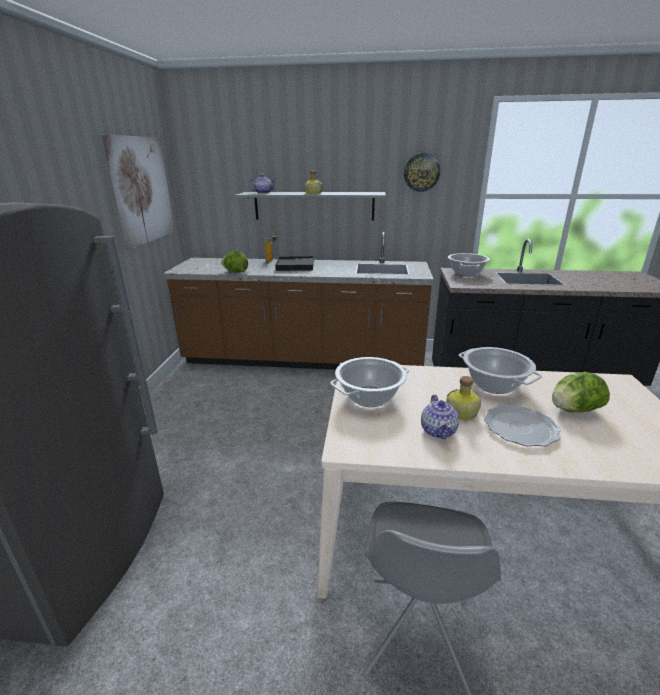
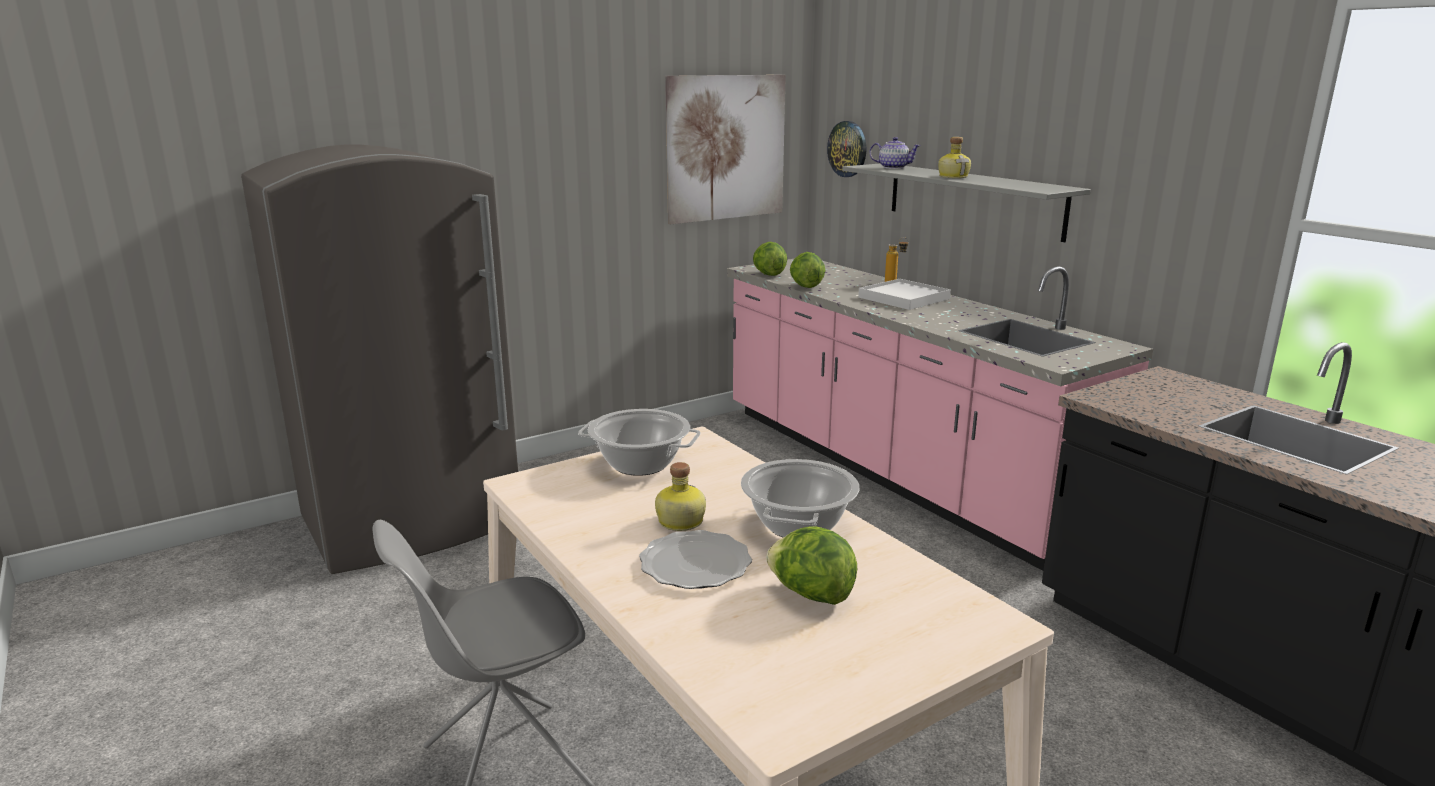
camera: 50 degrees right, 5 degrees down
brown counter [163,232,434,370] -> pink counter [727,259,1153,571]
black tray [275,256,314,271] -> white tray [858,279,951,310]
wall clock [404,153,440,192] -> wall clock moved to [827,121,866,177]
teapot [421,395,459,439] -> none
cooking pot [448,253,490,276] -> none
none -> lettuce [753,242,787,276]

